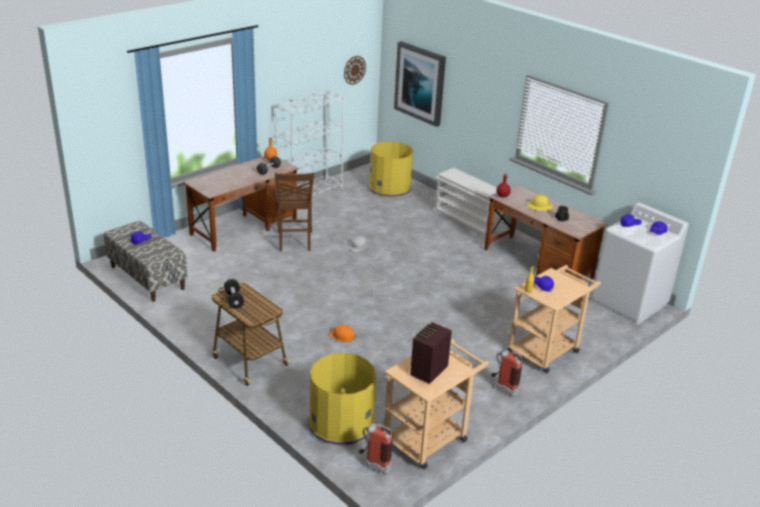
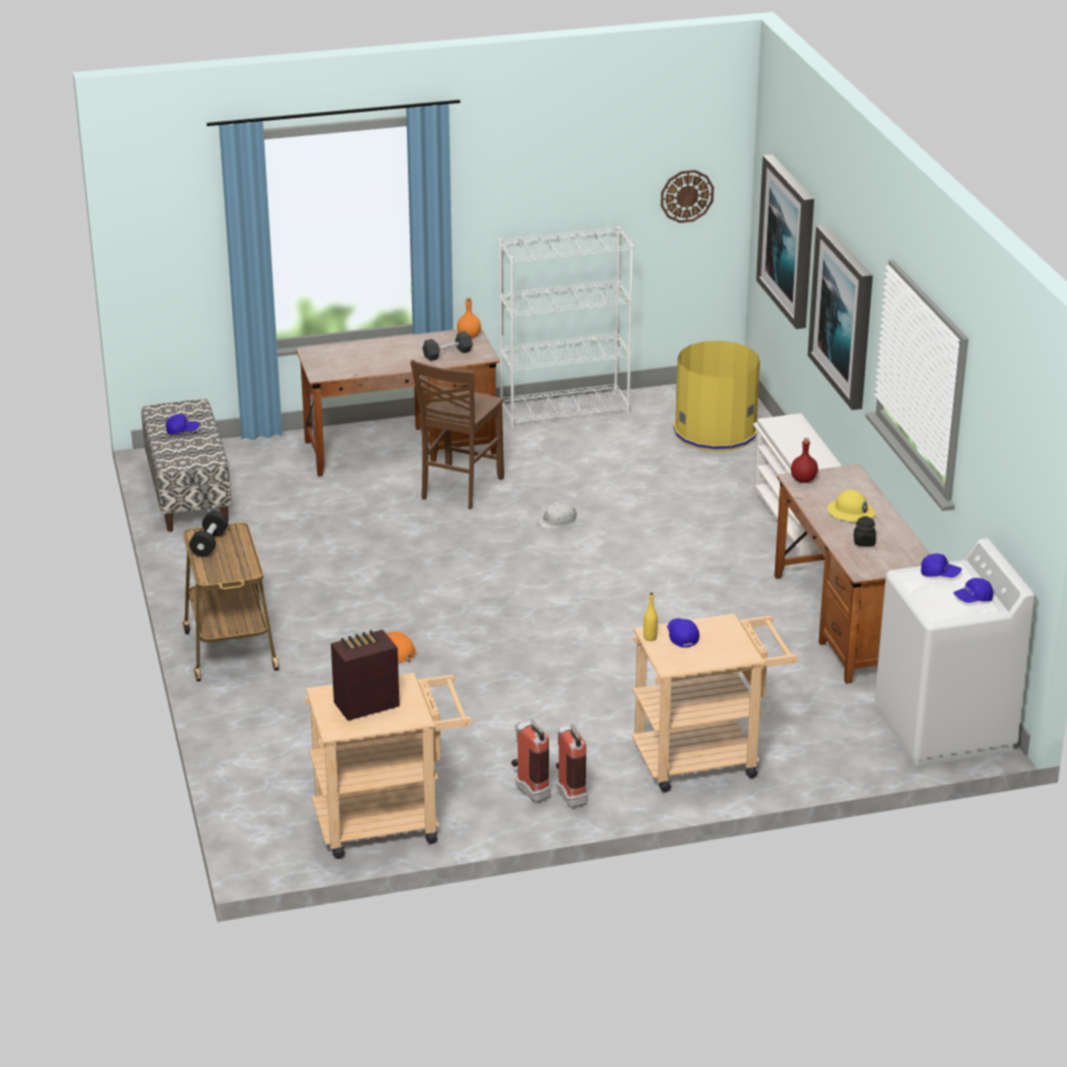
camera: 30 degrees right, 0 degrees up
yellow trash can [308,353,376,446] -> none
fire extinguisher [358,423,393,474] -> fire extinguisher moved to [511,720,551,802]
none -> picture [808,225,873,410]

